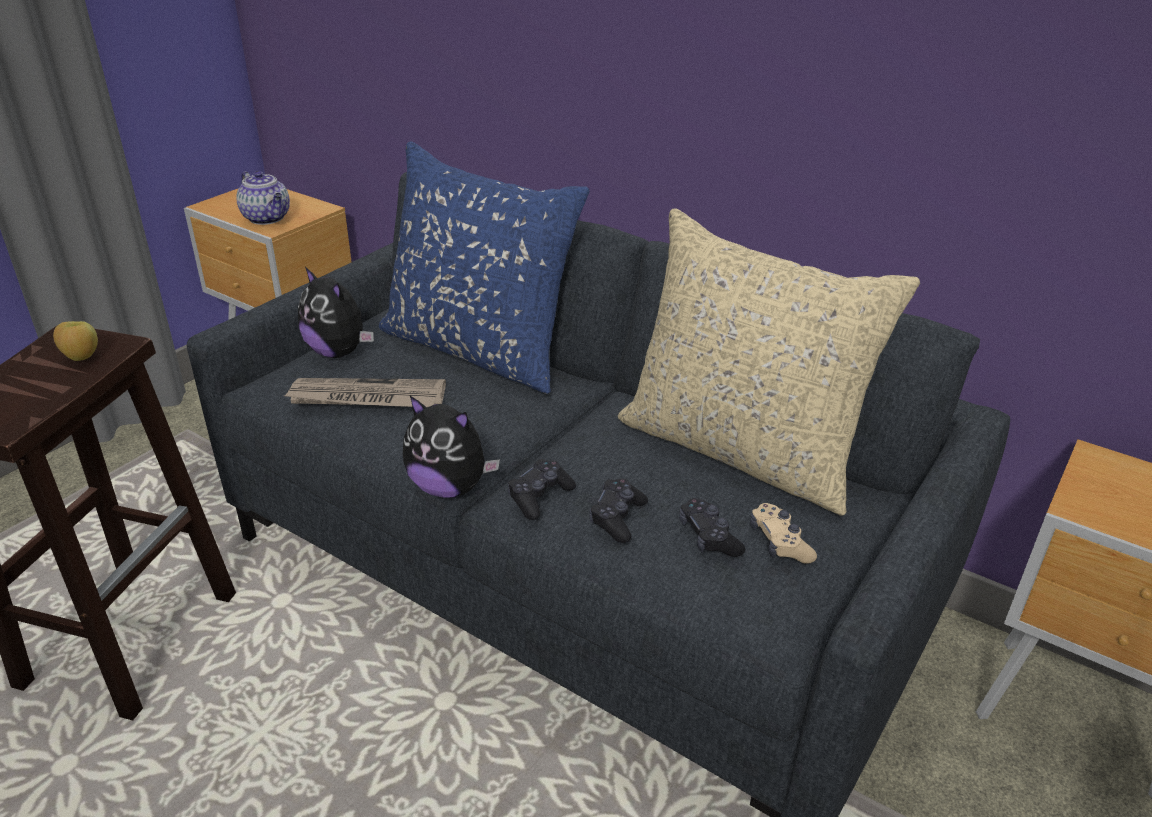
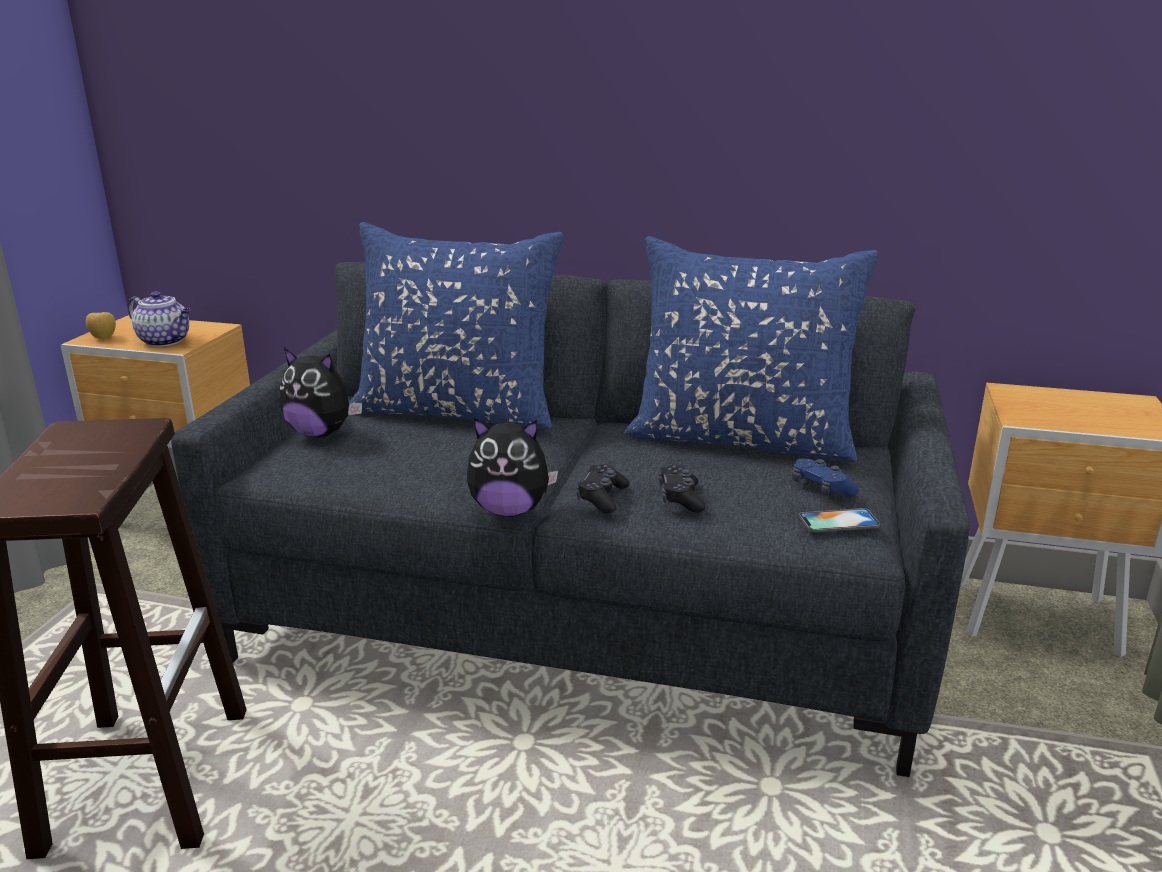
camera: 20 degrees left, 10 degrees down
apple [53,321,98,361] -> apple moved to [86,312,116,339]
newspaper [285,378,446,407] -> none
beige pillow [618,208,920,516] -> blue pillow [624,236,879,462]
black game controller [679,498,745,557] -> none
beige game controller [750,503,817,564] -> blue game controller [792,459,859,496]
none -> phone [799,508,880,533]

